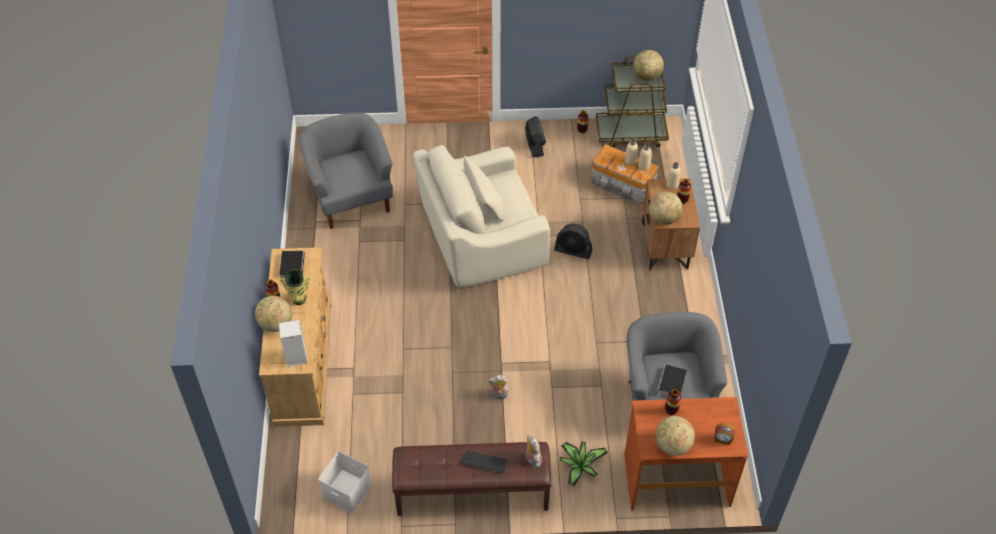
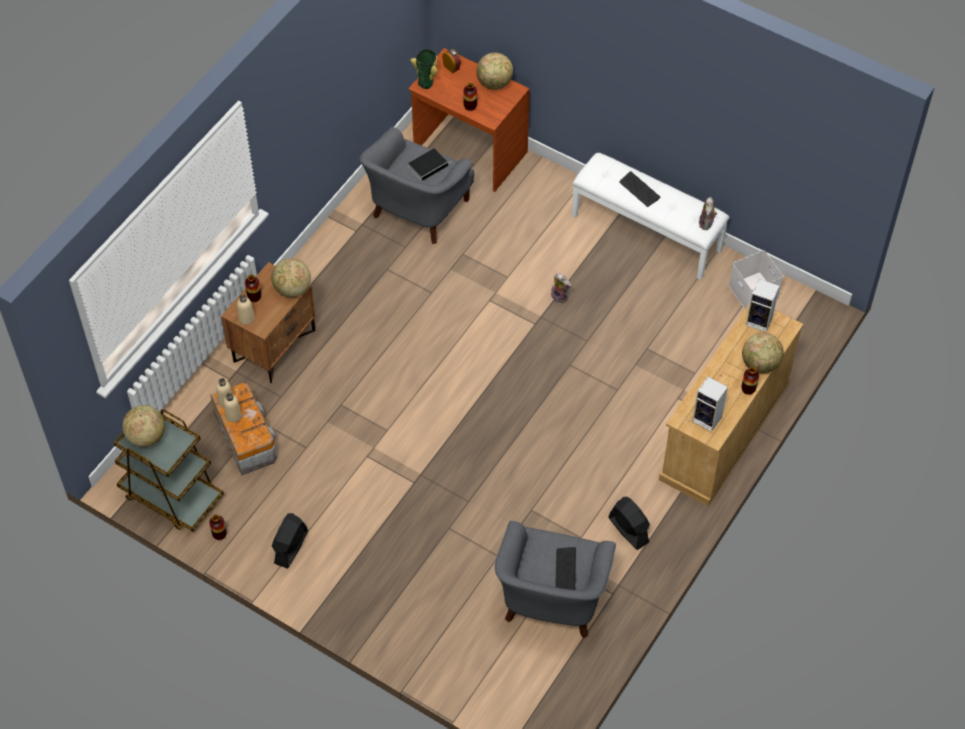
camera: 145 degrees left, 5 degrees up
book [279,250,305,279] -> speaker [692,377,728,432]
vase [280,269,310,305] -> vase moved to [410,49,438,89]
brown bench [392,442,551,516] -> white bench [572,153,730,280]
beige armchair [413,145,550,289] -> none
plush toy [525,434,543,467] -> plush toy moved to [699,197,718,230]
black fan [554,223,592,259] -> black fan moved to [608,497,650,550]
potted plant [560,441,608,486] -> none
none -> keyboard [555,547,576,590]

